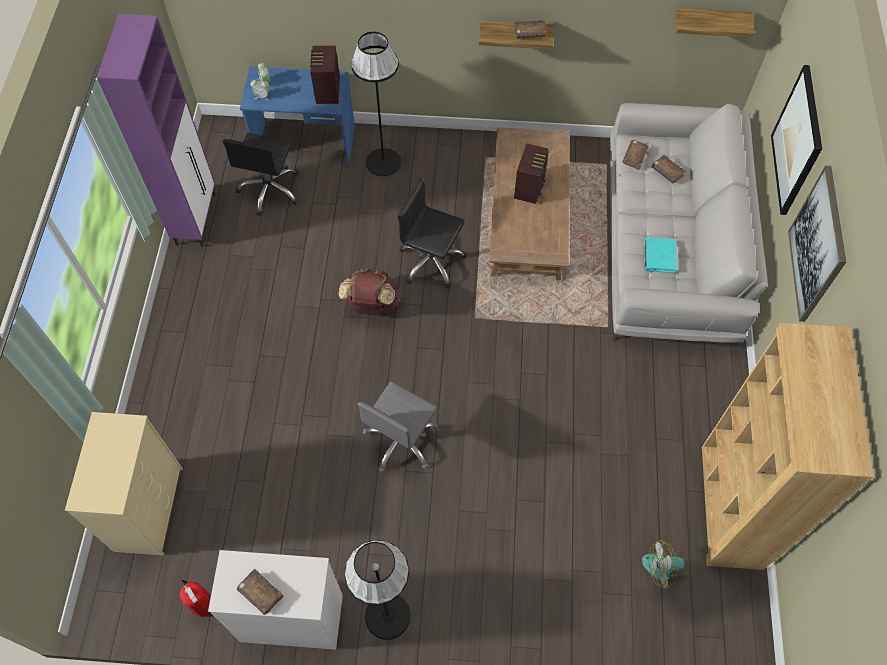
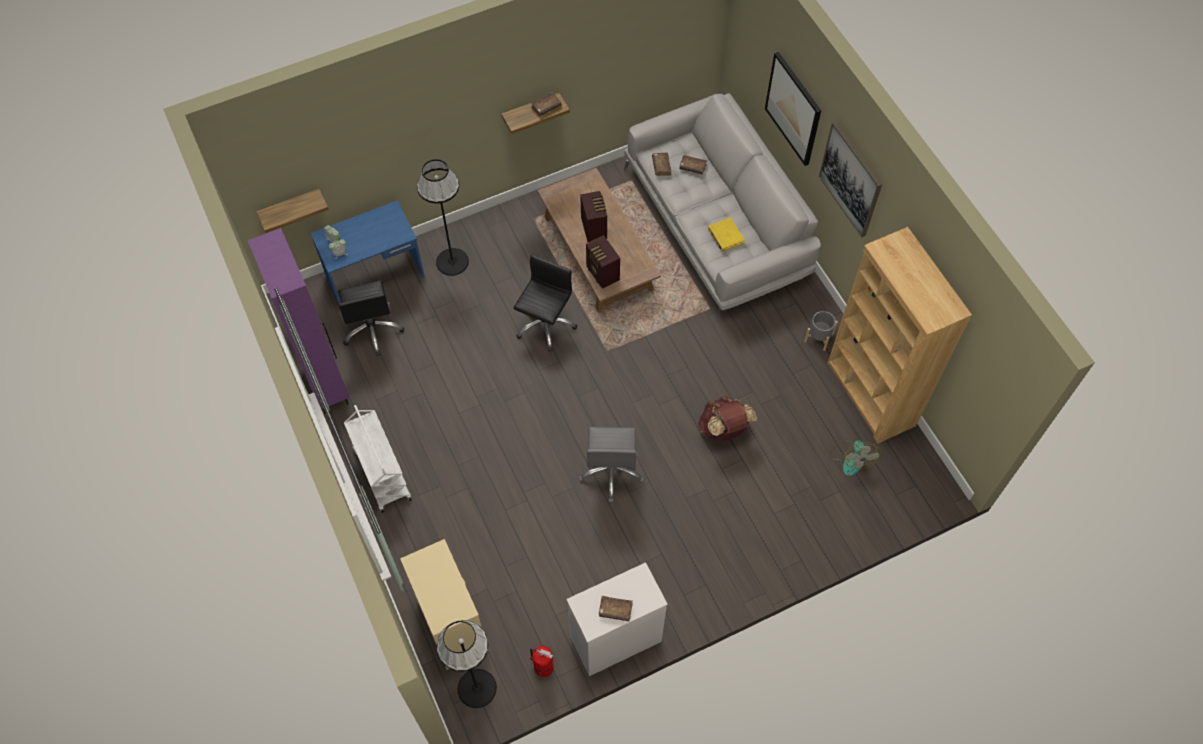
camera: 30 degrees left, 0 degrees up
radio [310,45,340,104] -> radio moved to [586,235,620,289]
brown backpack [339,269,401,315] -> brown backpack moved to [698,396,757,441]
black floor lamp [345,540,411,640] -> black floor lamp moved to [437,620,497,708]
black office chair [397,178,467,288] -> black office chair turned 120 degrees clockwise [514,254,577,351]
fan [642,539,690,589] -> fan turned 60 degrees counterclockwise [829,440,881,476]
turquoise book [644,237,677,273] -> yellow book [708,217,745,252]
shelf [675,8,755,37] -> shelf moved to [256,188,329,233]
none -> white cart [344,405,412,513]
none -> grey planter [804,311,838,351]

